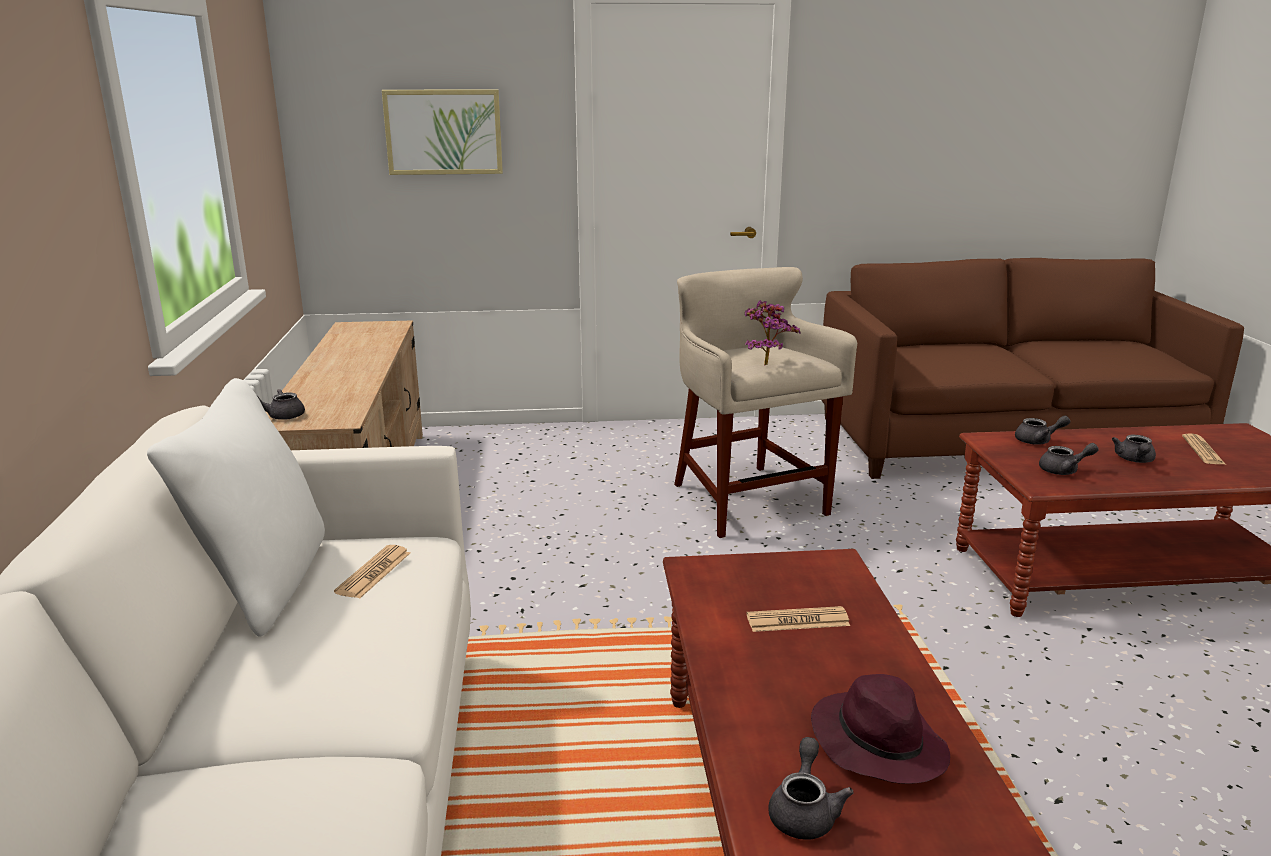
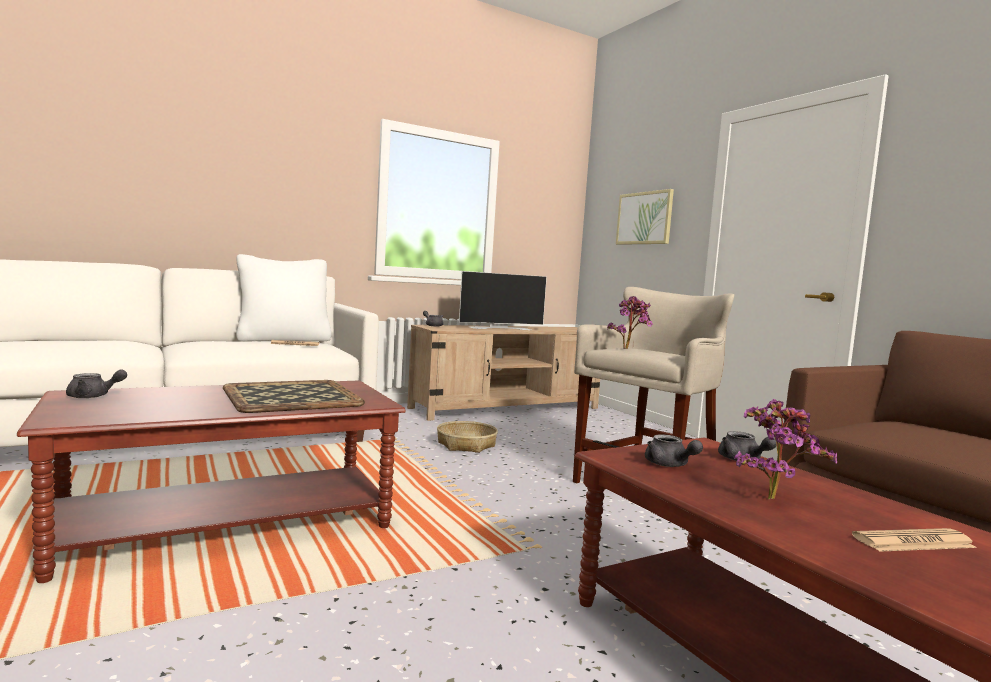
camera: 65 degrees right, 15 degrees down
newspaper [746,606,850,632] -> tray [223,380,365,413]
purple hat [811,674,950,784] -> none
grey teapot [1112,435,1156,463] -> potted plant [734,399,837,500]
none -> basket [437,421,498,453]
none -> television [459,271,547,330]

